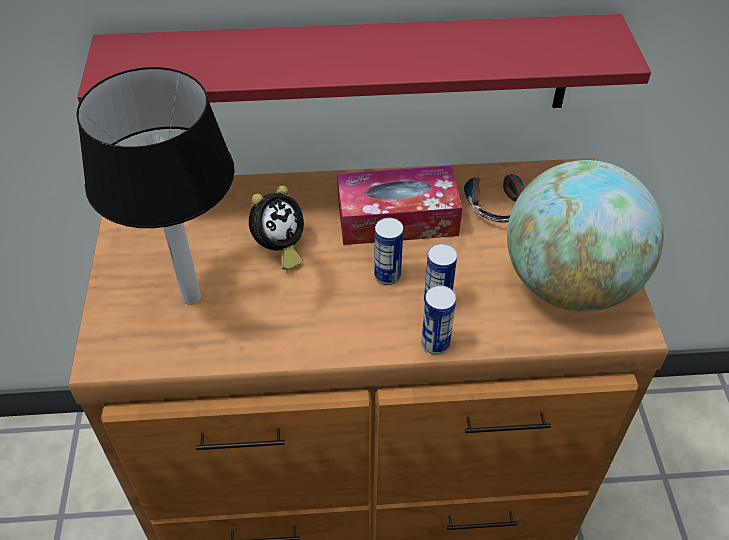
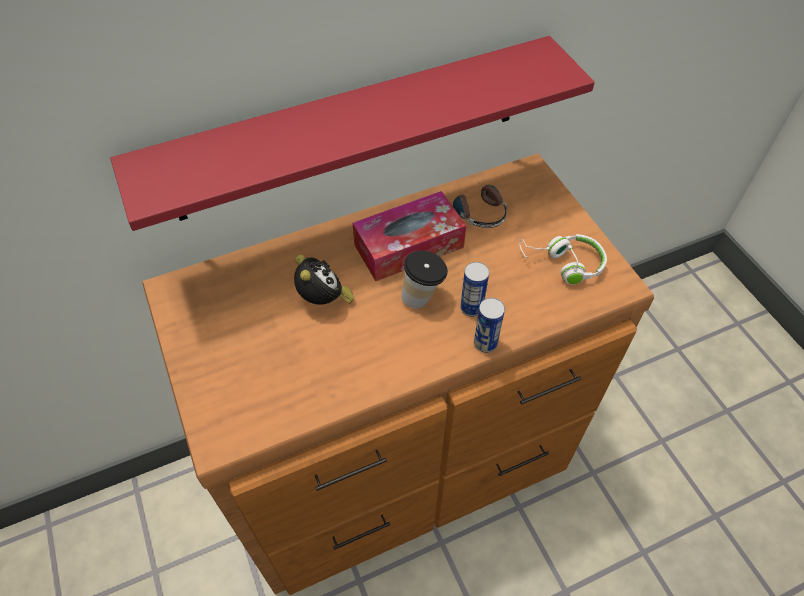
camera: 20 degrees left, 5 degrees up
table lamp [76,67,235,305] -> none
alarm clock [249,185,304,270] -> alarm clock turned 45 degrees counterclockwise [294,254,354,305]
can [374,218,403,285] -> cup [401,251,448,309]
globe [507,160,664,312] -> white headphones [519,234,607,285]

